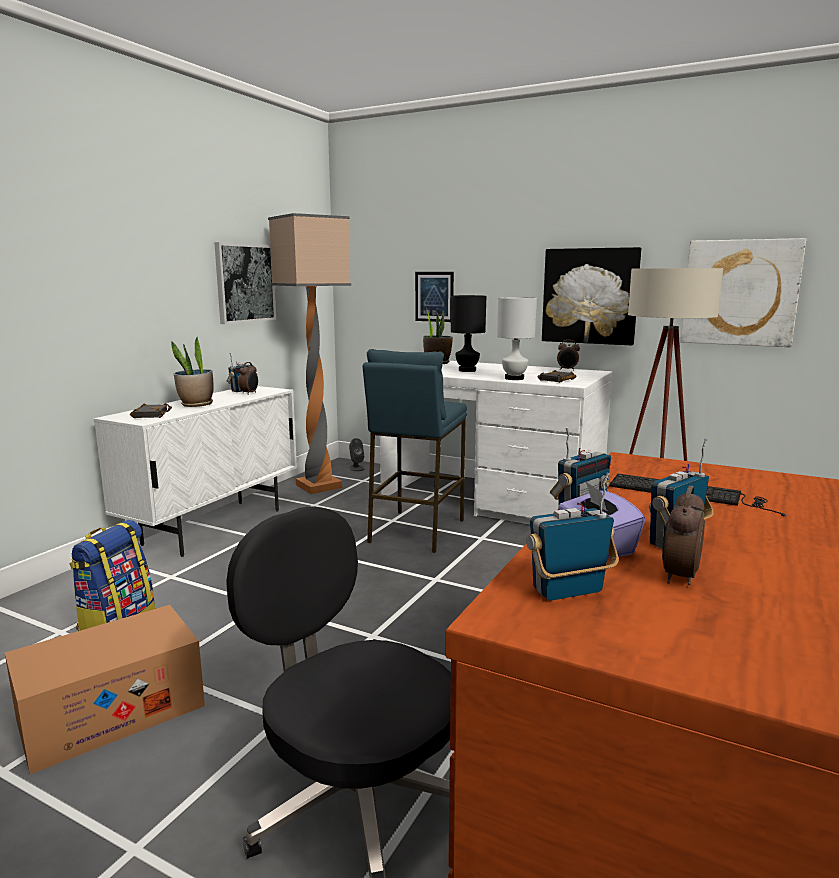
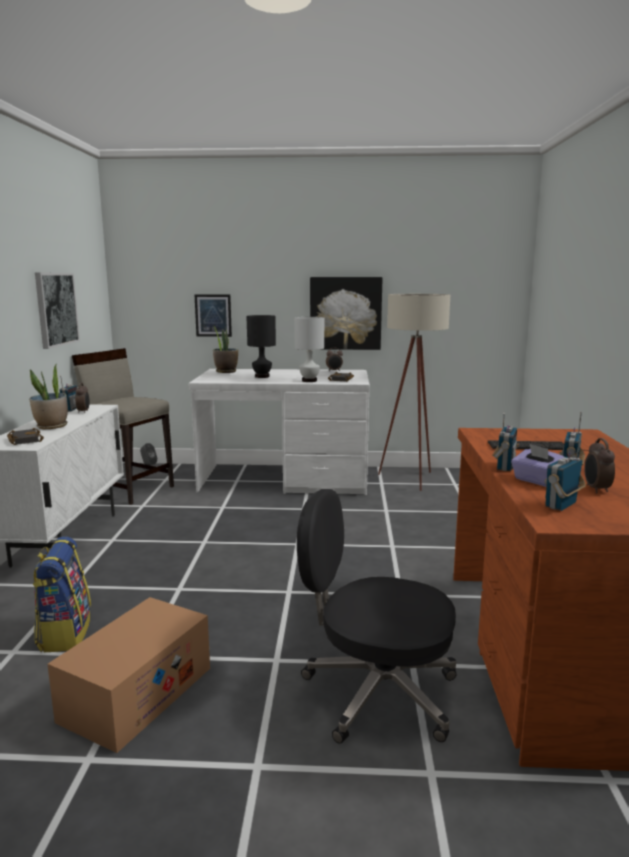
camera: 25 degrees left, 0 degrees up
floor lamp [268,213,351,494] -> beige stool [72,348,174,505]
blue stool [363,349,467,553] -> none
picture [680,238,806,347] -> none

